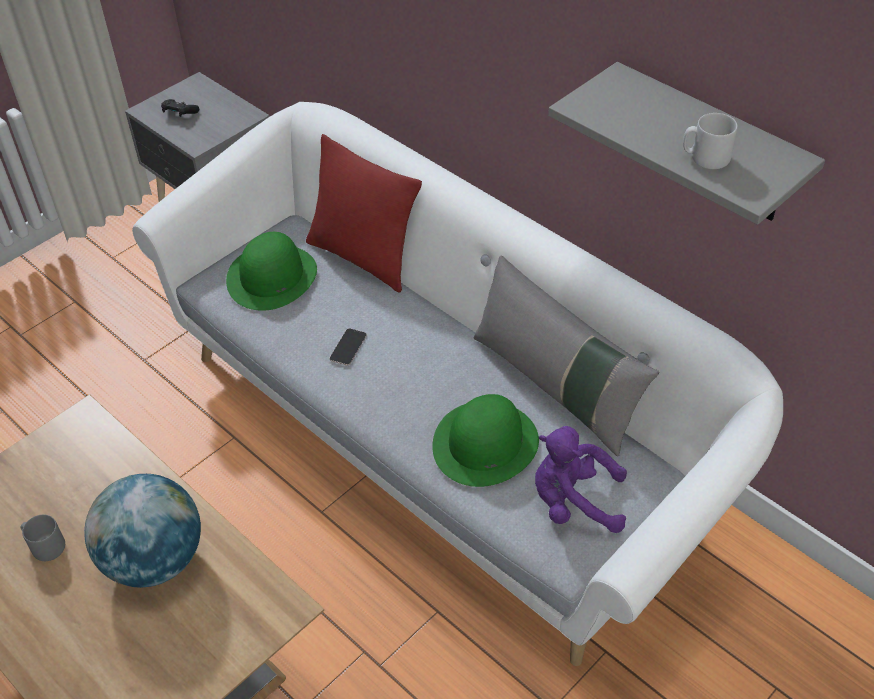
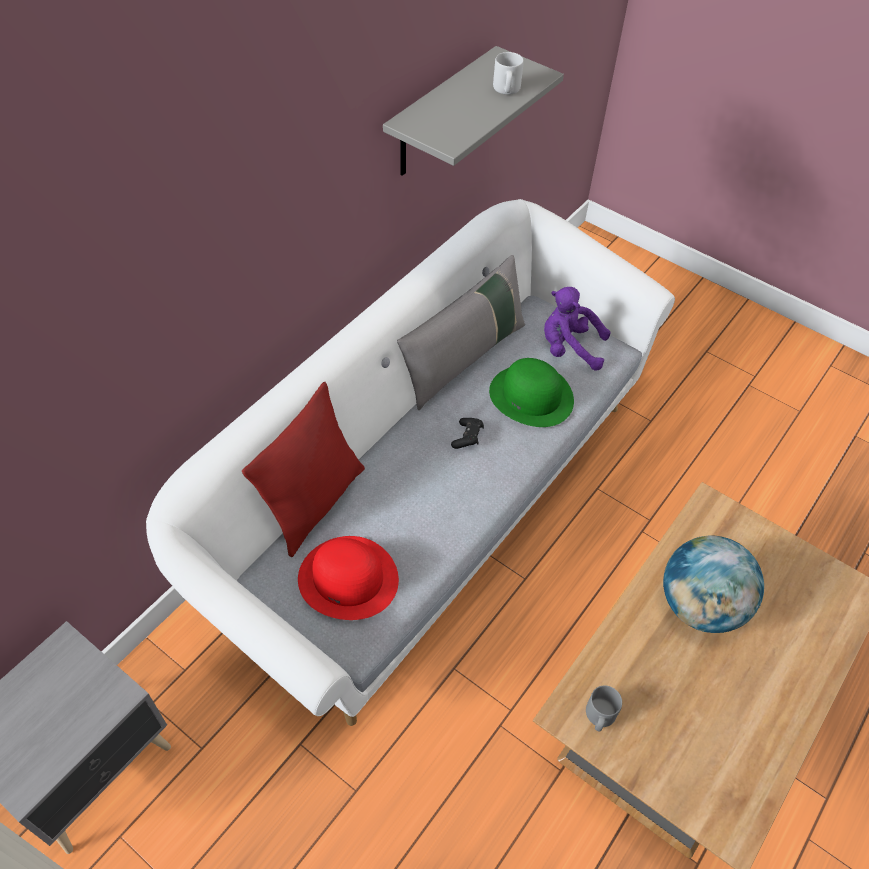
camera: 100 degrees left, 5 degrees up
grey mug [21,515,65,561] -> grey mug moved to [586,685,622,731]
black game controller [161,99,199,117] -> black game controller moved to [451,418,484,449]
green hat [226,232,317,311] -> red hat [298,536,399,620]
phone [329,328,367,366] -> none
purple plush toy [535,426,627,533] -> purple plush toy turned 105 degrees clockwise [544,287,610,371]

